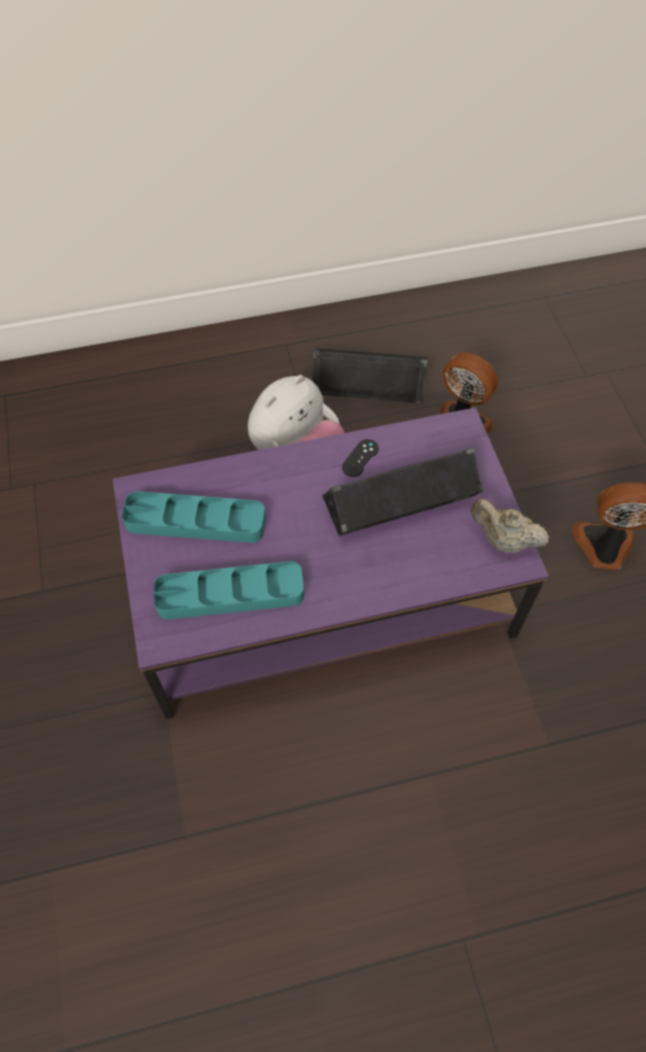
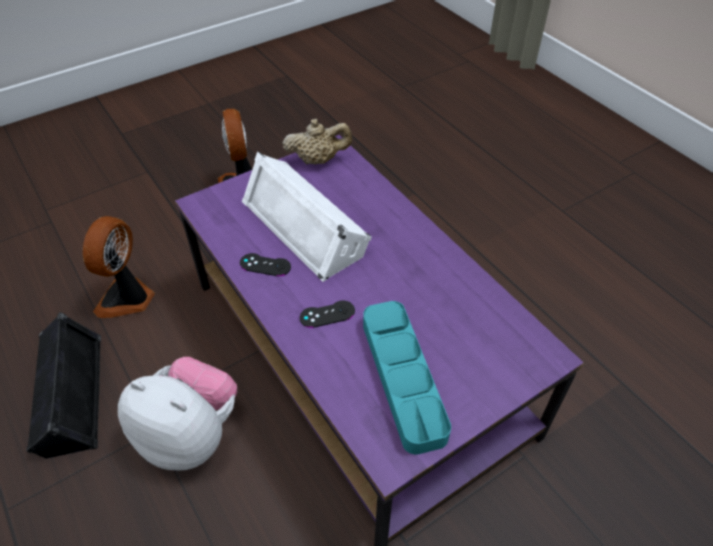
camera: 110 degrees left, 10 degrees down
turquoise tray [154,561,304,620] -> none
black speaker [322,447,483,536] -> white speaker [242,152,372,282]
beige teapot [471,499,549,553] -> beige teapot turned 105 degrees counterclockwise [282,119,352,164]
none -> black game controller [300,300,355,328]

